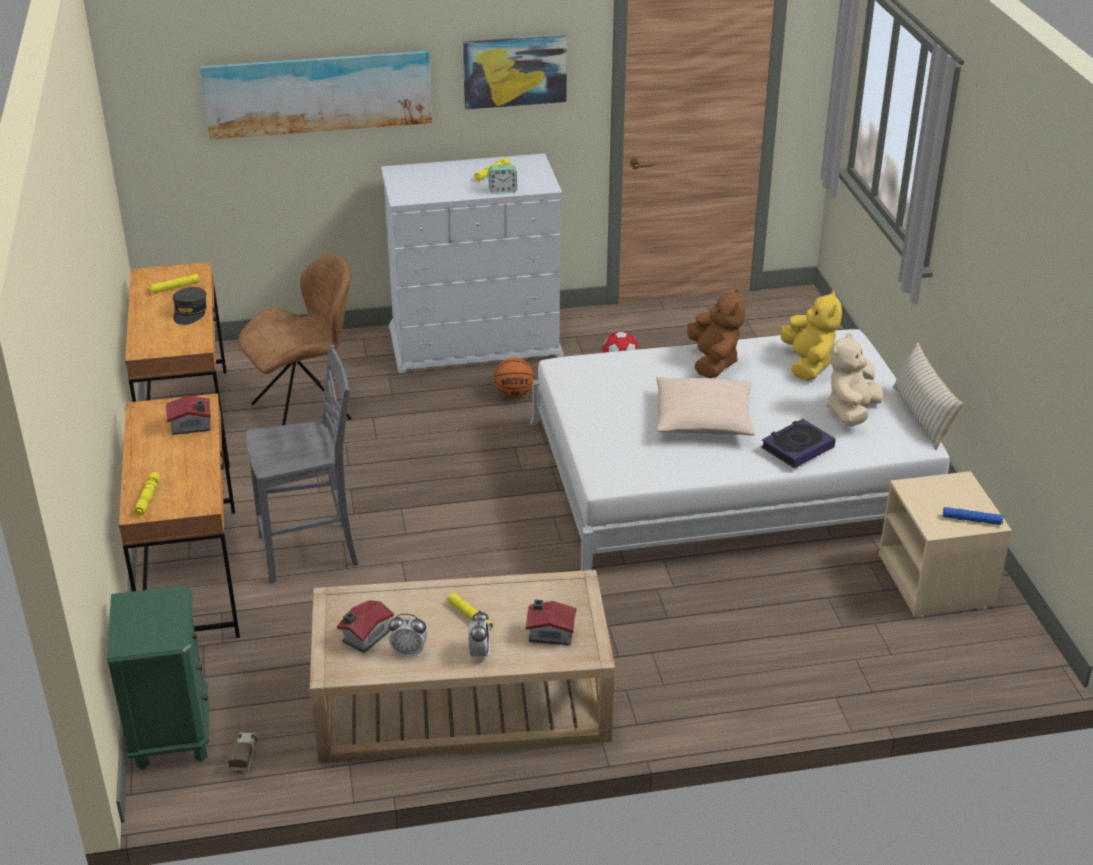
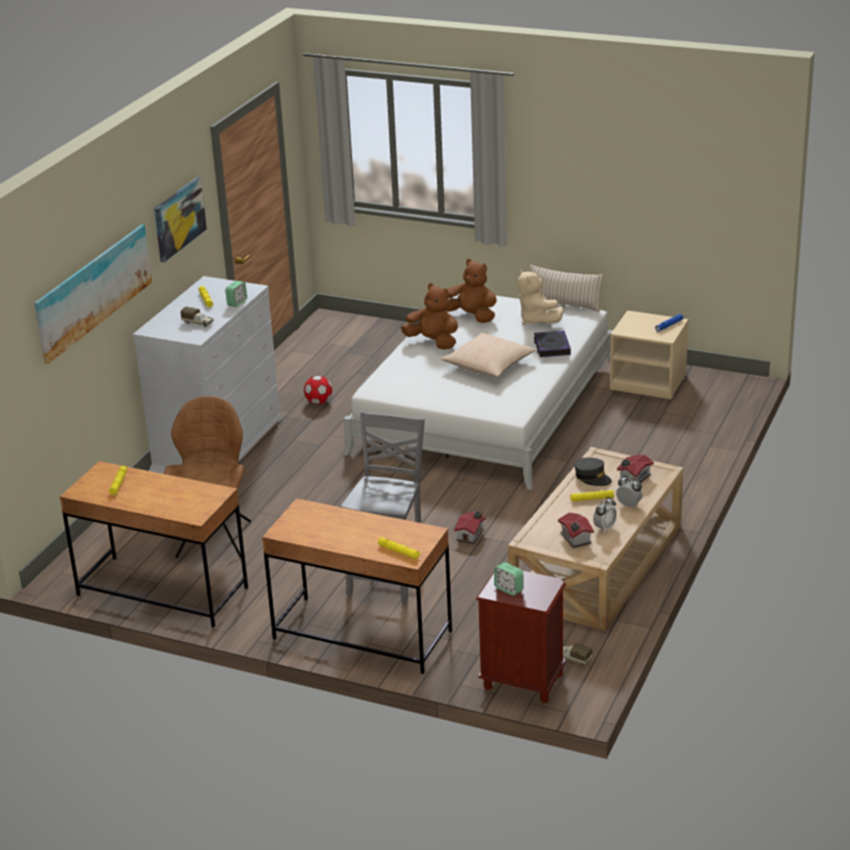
camera: 55 degrees left, 5 degrees down
green nightstand [107,586,209,770] -> brown nightstand [476,571,566,703]
toy house [166,395,211,435] -> toy house moved to [454,511,486,544]
grey cap [173,287,207,325] -> grey cap moved to [574,458,612,486]
basketball [494,358,534,398] -> none
yellow plush toy [780,290,842,381] -> brown plush toy [446,259,497,323]
none -> toy truck [181,307,214,327]
none -> alarm clock [494,562,524,596]

